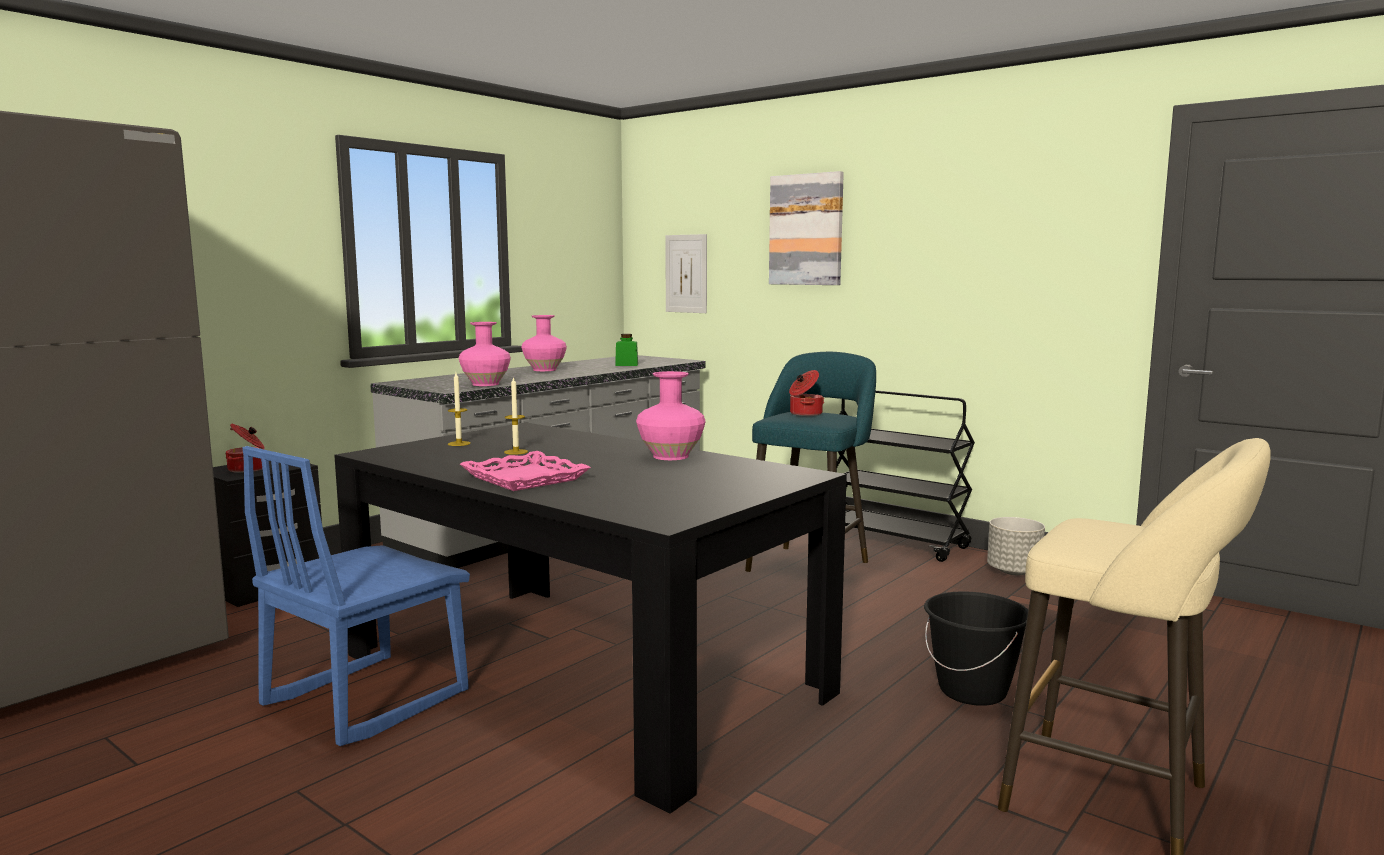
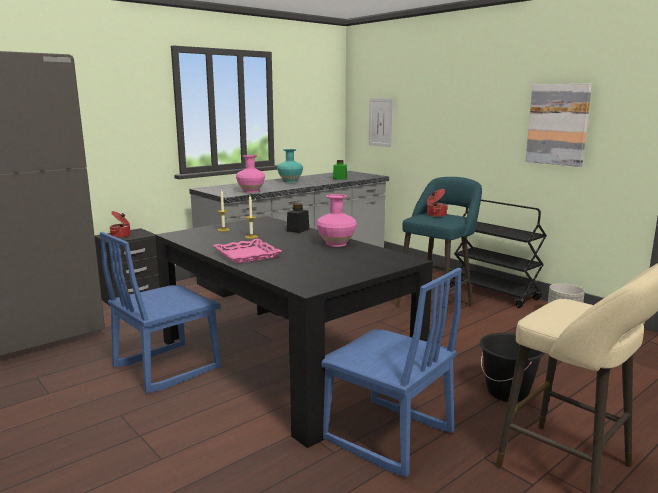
camera: 10 degrees right, 5 degrees up
pink vase [521,315,567,371] -> turquoise vase [277,149,303,182]
picture [769,171,844,285] -> picture moved to [525,83,592,167]
none -> black jar [287,203,309,233]
none -> blue chair [321,267,462,477]

